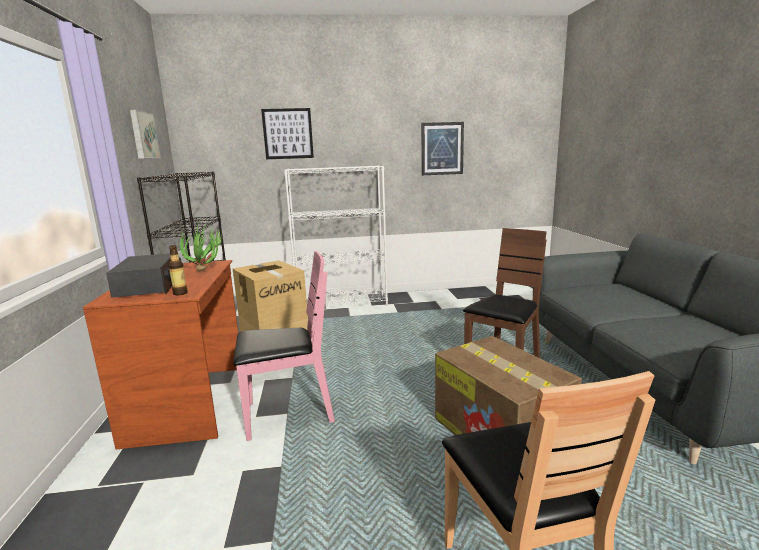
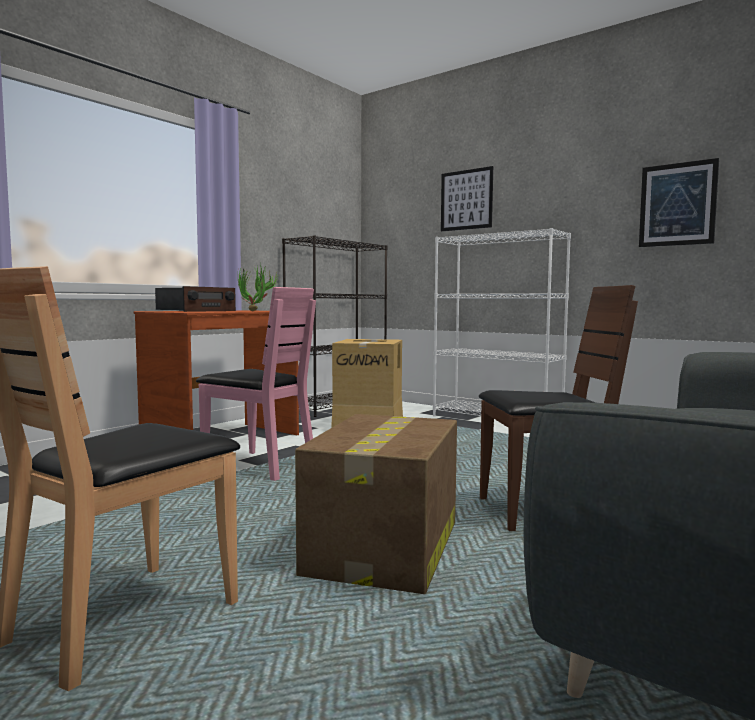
camera: 45 degrees right, 10 degrees down
picture [130,110,160,159] -> none
bottle [168,245,188,295] -> none

